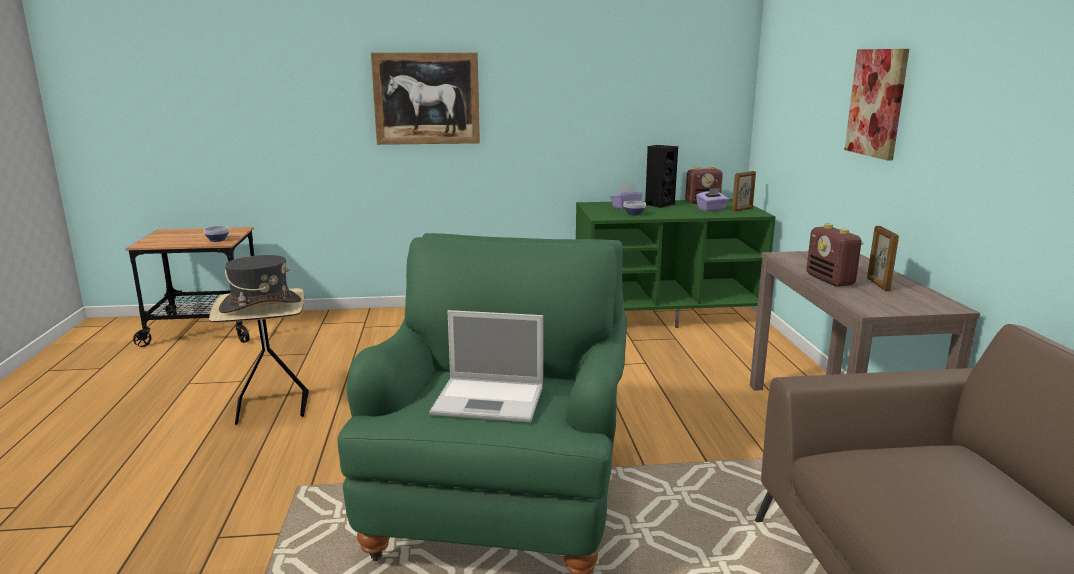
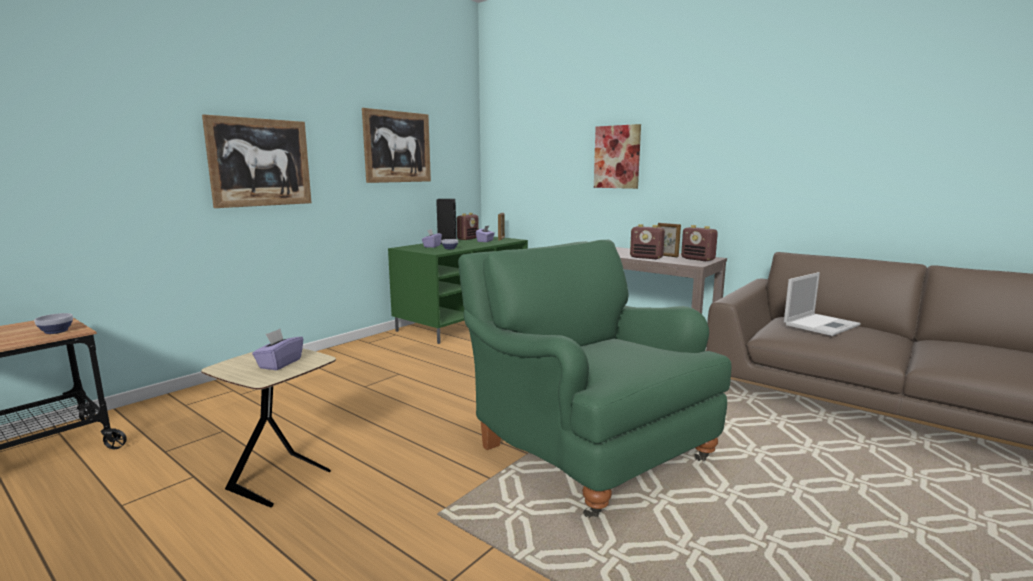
camera: 45 degrees left, 5 degrees down
grey hat [219,255,301,313] -> purple tissue box [252,329,303,370]
laptop [429,310,543,422] -> laptop moved to [784,272,861,336]
none -> picture [362,108,431,183]
none -> radio [681,225,718,261]

